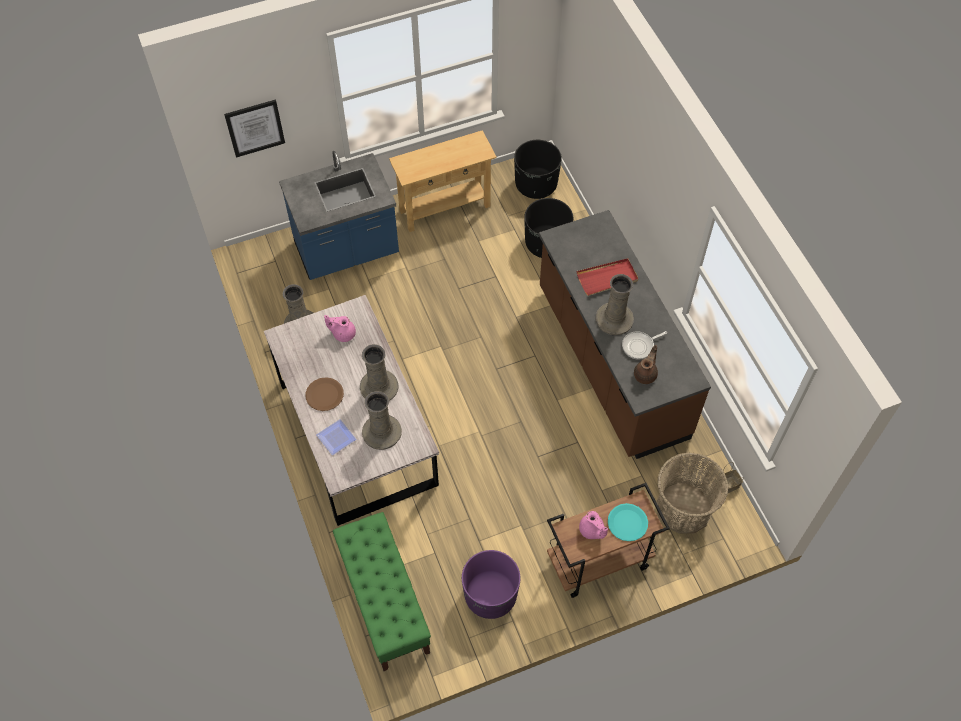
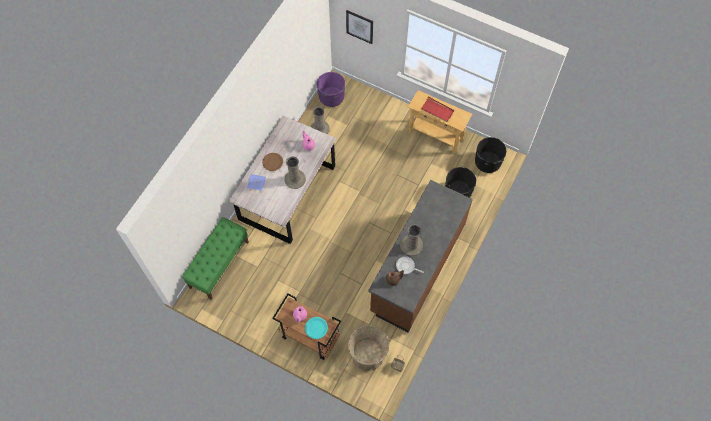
camera: 50 degrees right, 5 degrees up
blue counter [279,151,399,280] -> none
beige vase [362,391,402,450] -> none
purple planter [462,550,520,619] -> purple planter moved to [317,72,345,107]
red tray [577,258,639,296] -> red tray moved to [421,96,454,122]

